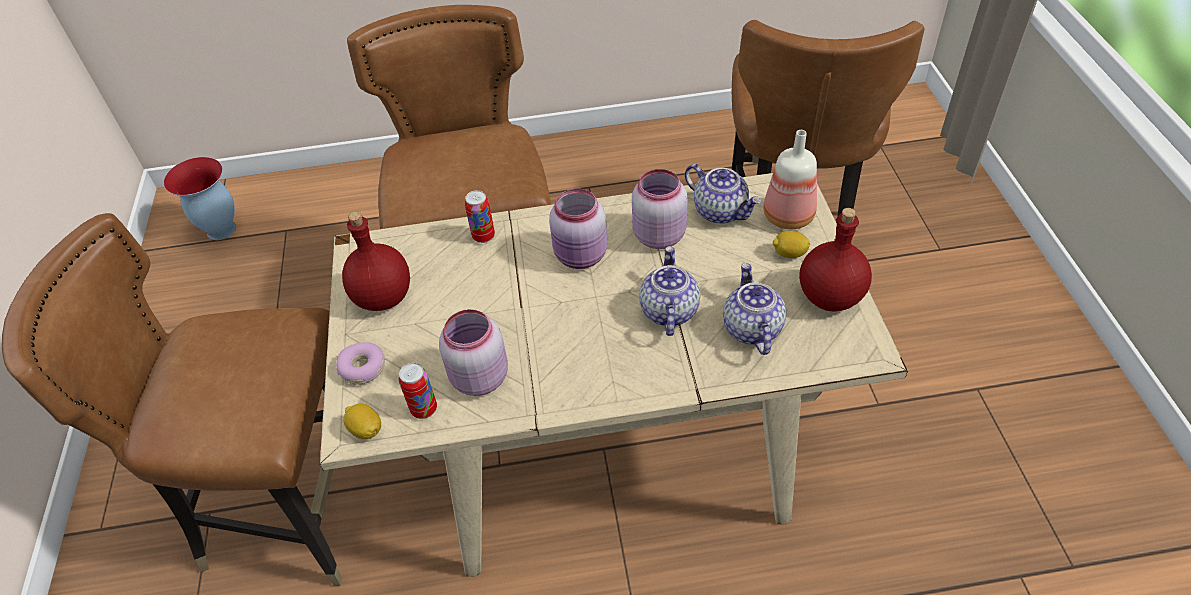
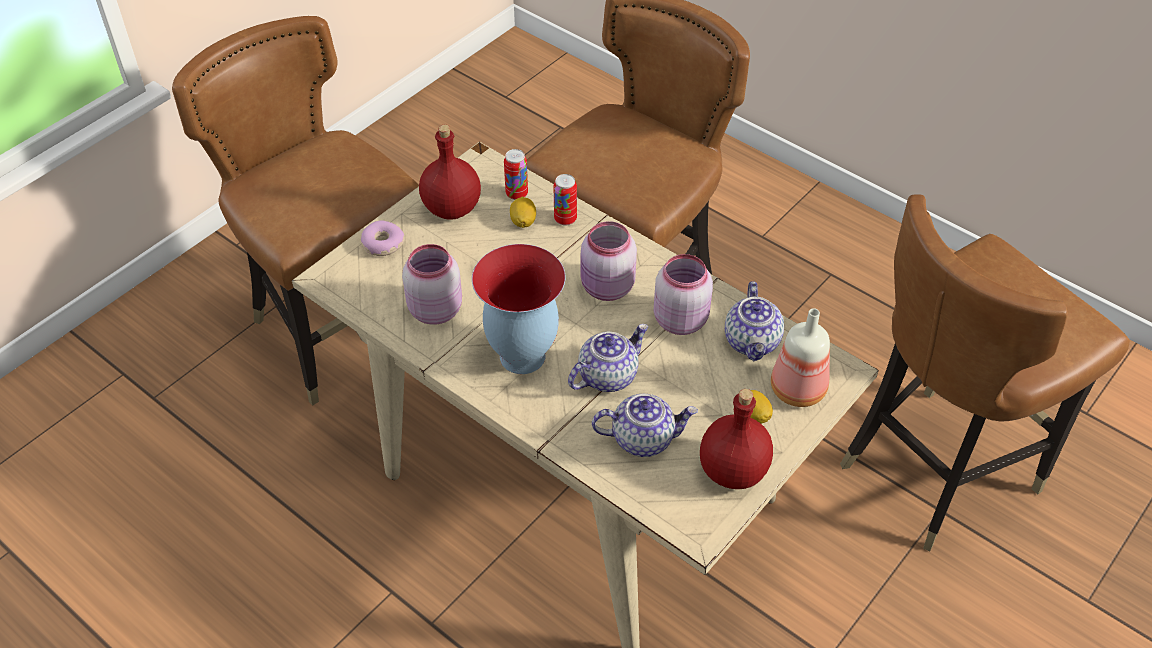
camera: 45 degrees right, 0 degrees up
vase [163,157,236,240] -> vase moved to [472,244,566,374]
lemon [343,403,381,439] -> lemon moved to [510,197,536,228]
can [399,363,437,419] -> can moved to [504,149,528,200]
teapot [723,263,786,355] -> teapot turned 45 degrees clockwise [592,394,698,457]

